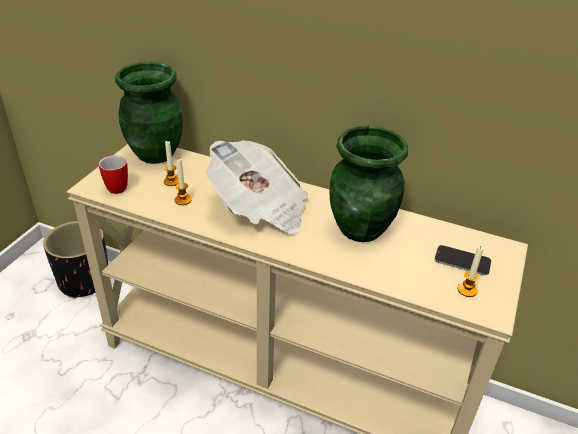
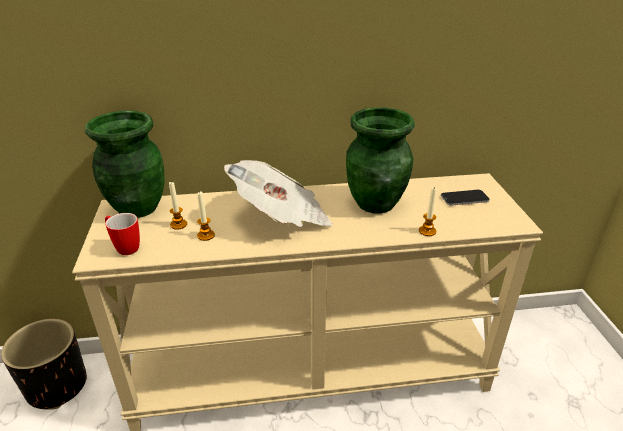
camera: 30 degrees left, 5 degrees down
candle [457,246,483,297] -> candle moved to [419,188,437,236]

